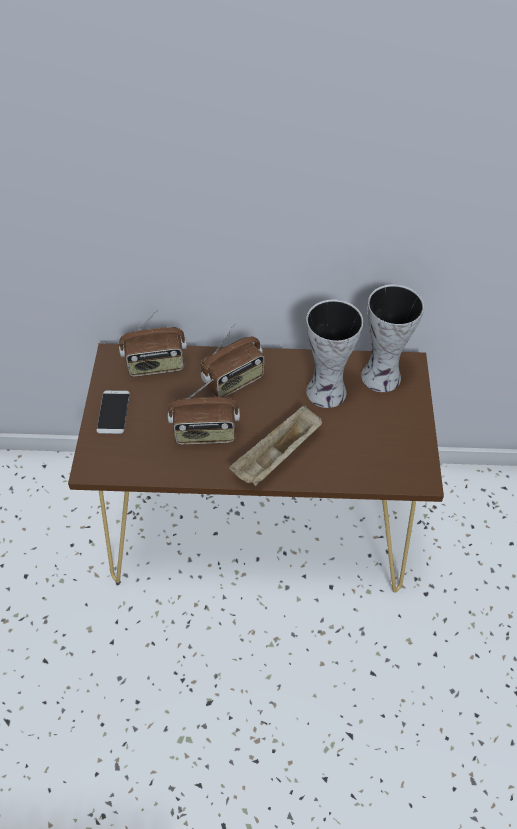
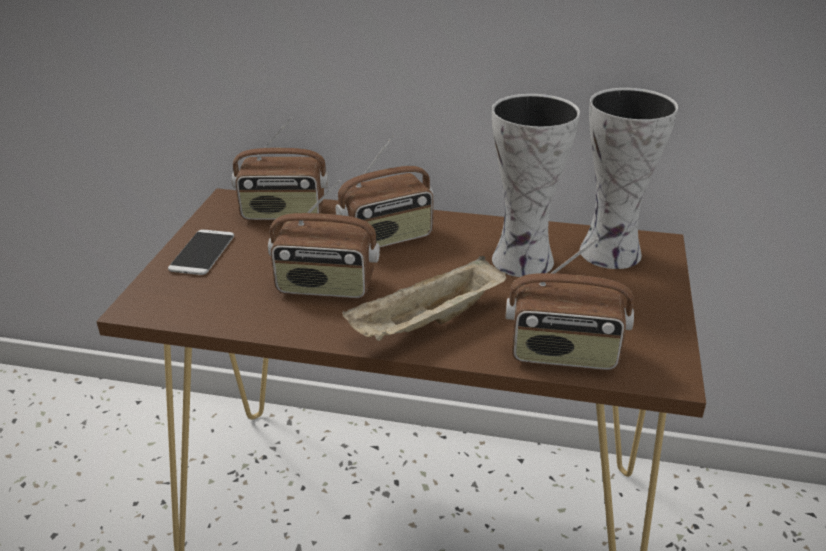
camera: 10 degrees right, 20 degrees down
none -> radio [505,238,634,370]

